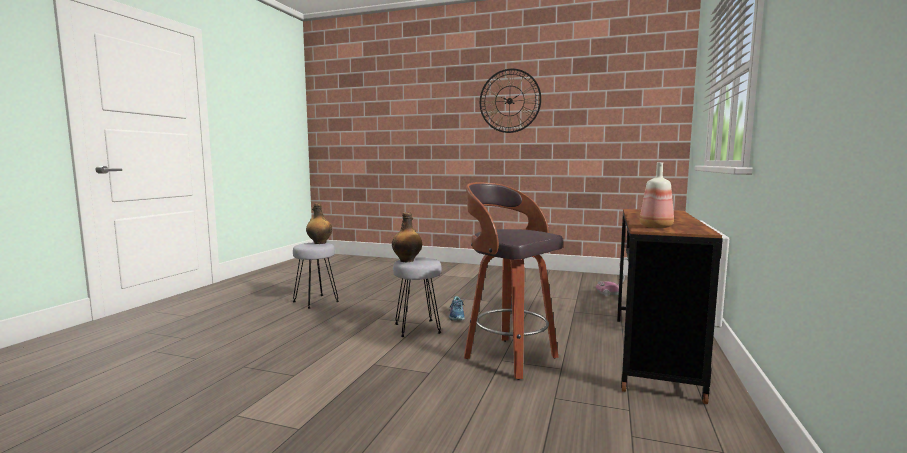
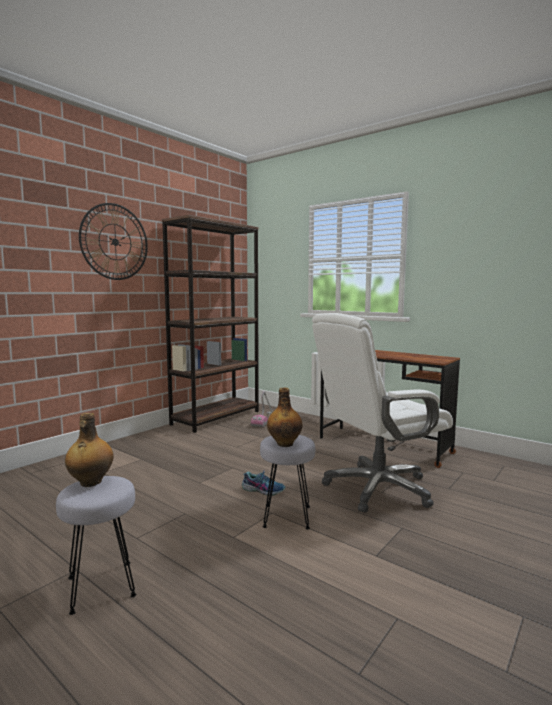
camera: 70 degrees left, 0 degrees up
stool [464,182,563,380] -> white office chair [312,313,453,513]
bottle [640,162,674,228] -> none
none -> brown bookcase [162,215,259,433]

